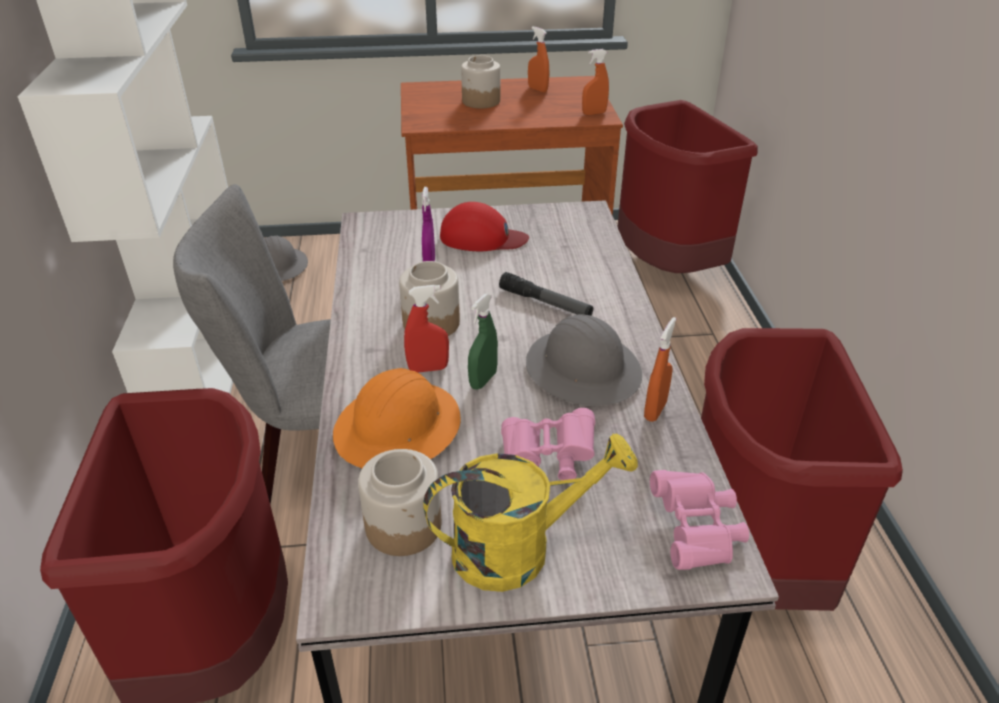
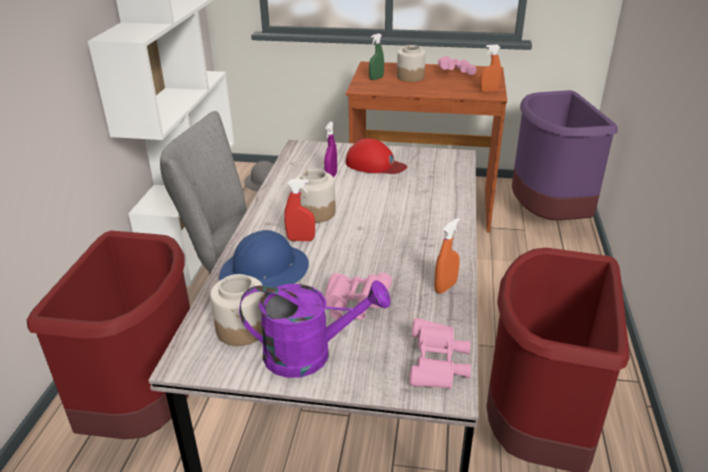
camera: 15 degrees right, 5 degrees down
orange hard hat [333,368,461,468] -> blue hard hat [219,230,309,293]
yellow watering can [423,434,638,592] -> purple watering can [239,280,391,378]
green spray bottle [468,294,498,390] -> green spray bottle moved to [369,33,384,80]
flashlight [499,272,593,316] -> none
grey hard hat [526,314,642,406] -> none
orange spray bottle [528,26,549,92] -> pink binoculars [438,56,477,75]
red trash can [618,100,758,273] -> purple trash can [512,90,618,220]

